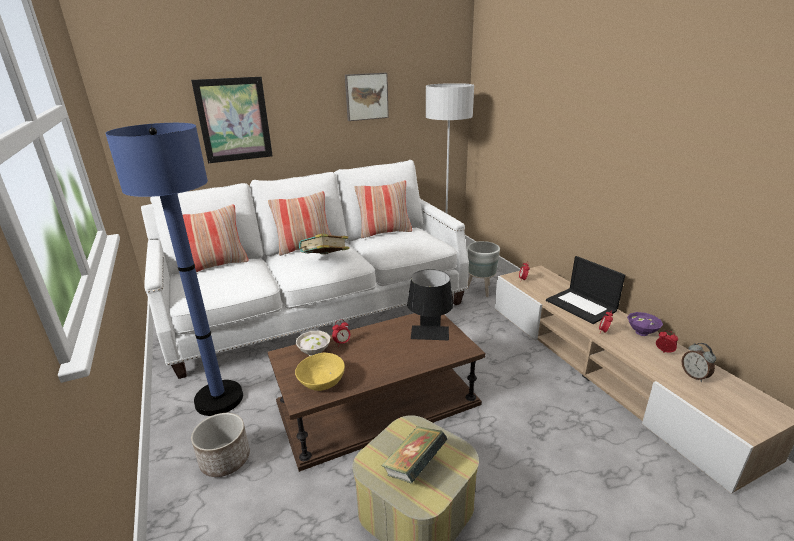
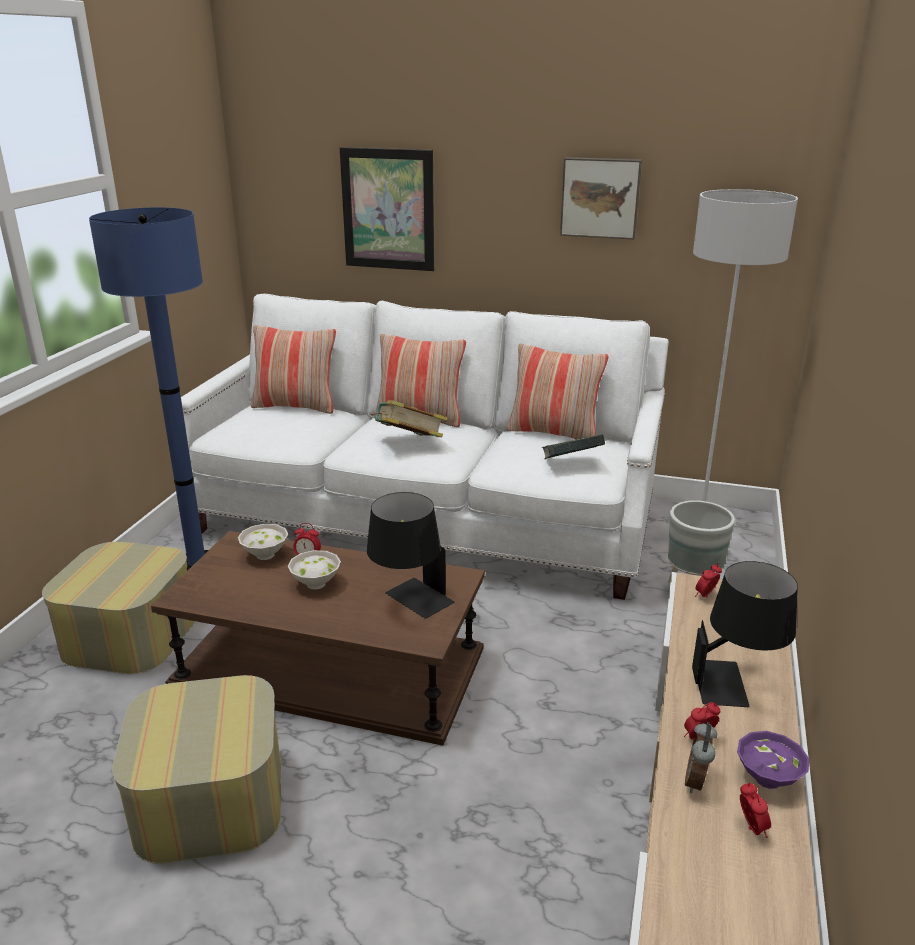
camera: 40 degrees right, 0 degrees up
planter [191,413,250,477] -> ottoman [42,542,195,674]
yellow bowl [295,352,345,391] -> none
book [382,426,448,484] -> book moved to [541,434,605,459]
laptop [546,256,625,324] -> black table lamp [692,561,798,707]
alarm clock [682,343,716,382] -> alarm clock moved to [685,722,717,793]
none -> white bowl [288,550,341,589]

